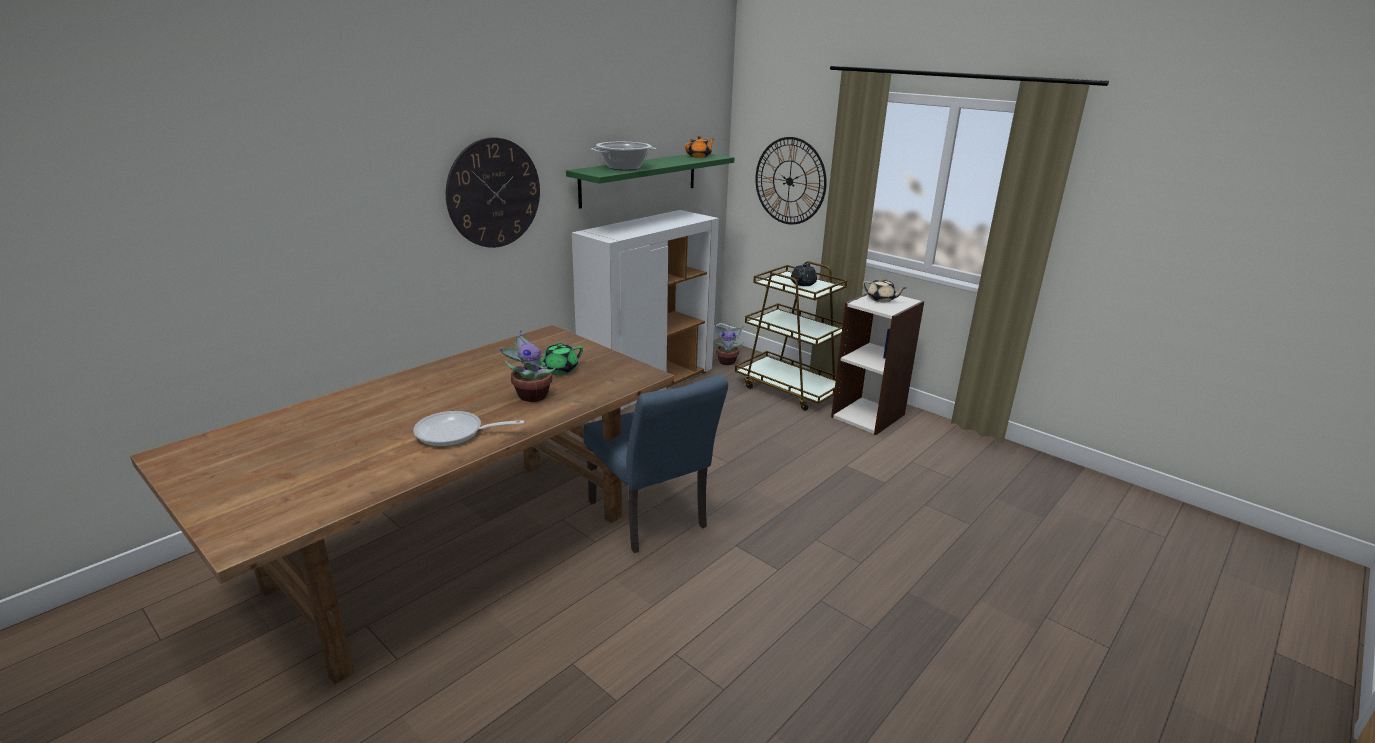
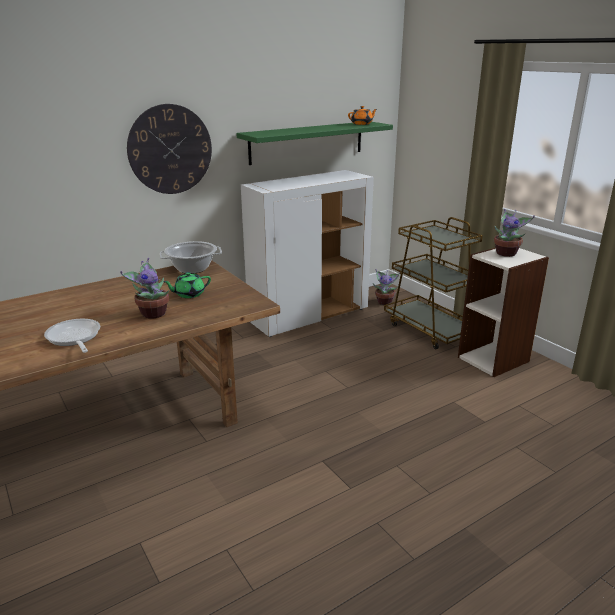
camera: 15 degrees right, 0 degrees up
frying pan [413,411,525,447] -> frying pan turned 45 degrees clockwise [44,319,100,353]
blue chair [584,375,728,553] -> none
cooking pot [591,142,657,170] -> cooking pot moved to [160,241,222,274]
wall clock [755,137,827,225] -> none
black teapot [791,263,817,286] -> none
beige teapot [863,278,906,302] -> potted plant [494,209,535,257]

